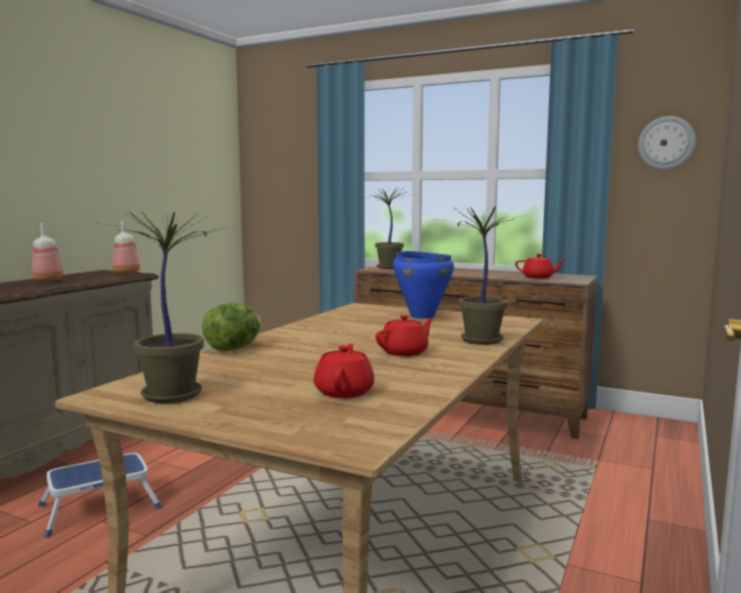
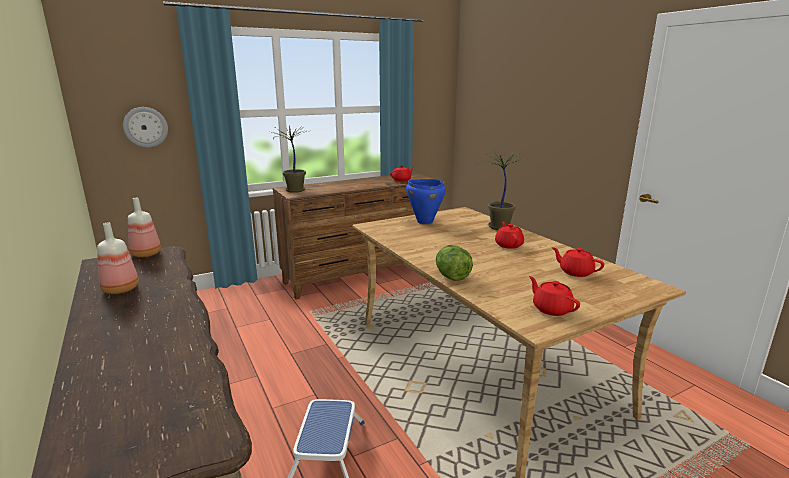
camera: 55 degrees left, 10 degrees up
potted plant [99,211,229,403] -> red teapot [529,276,580,316]
wall clock [638,116,696,170] -> wall clock moved to [123,107,168,148]

